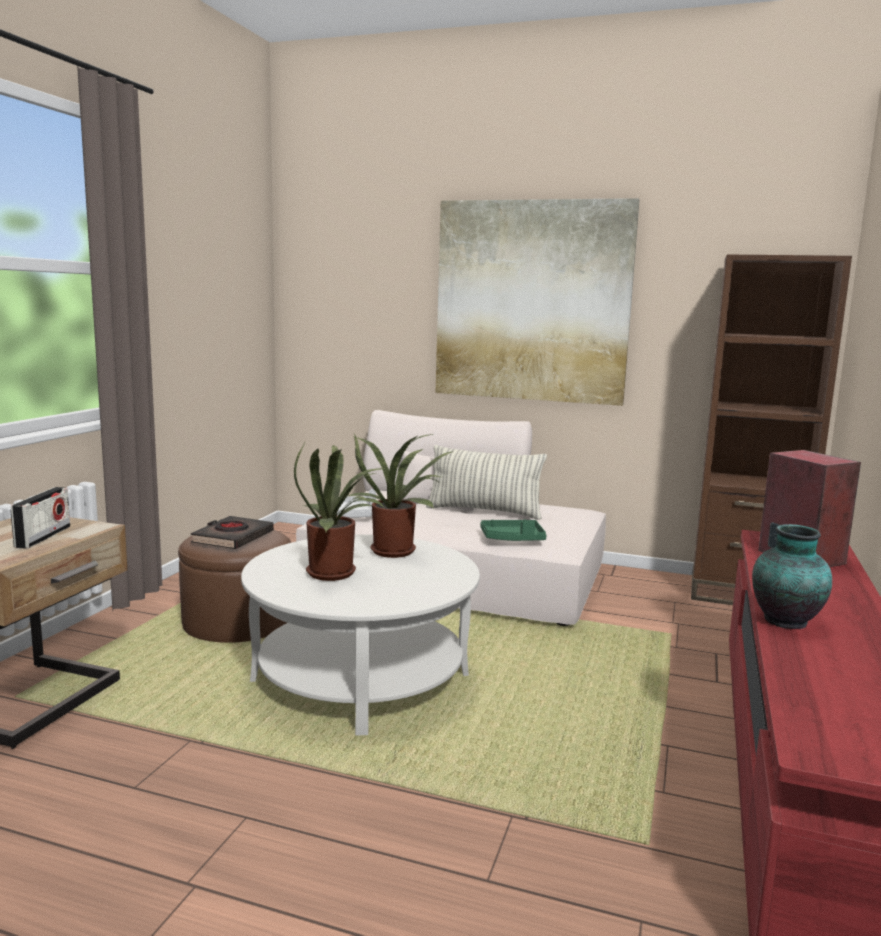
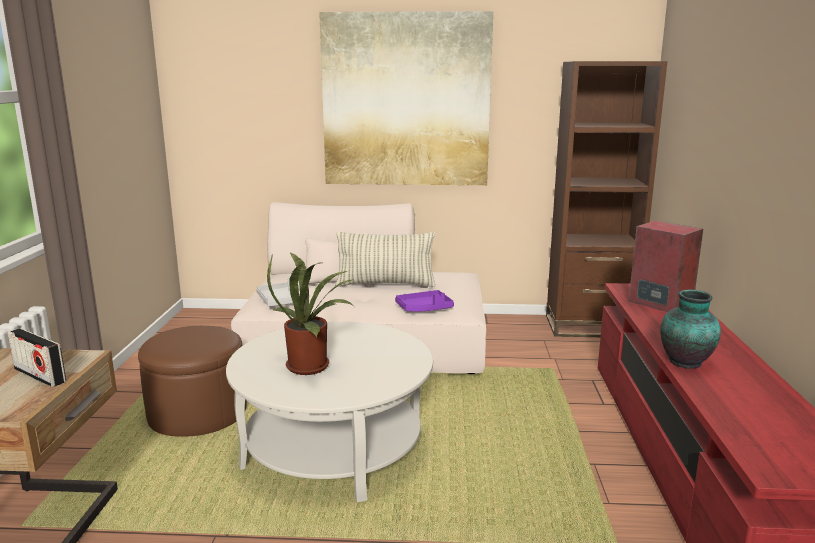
camera: 15 degrees left, 5 degrees up
radio [10,487,70,549] -> radio turned 135 degrees clockwise [7,328,66,387]
black book [191,516,274,549] -> none
potted plant [348,434,455,558] -> none
green tray [481,520,547,541] -> purple tray [395,290,454,312]

